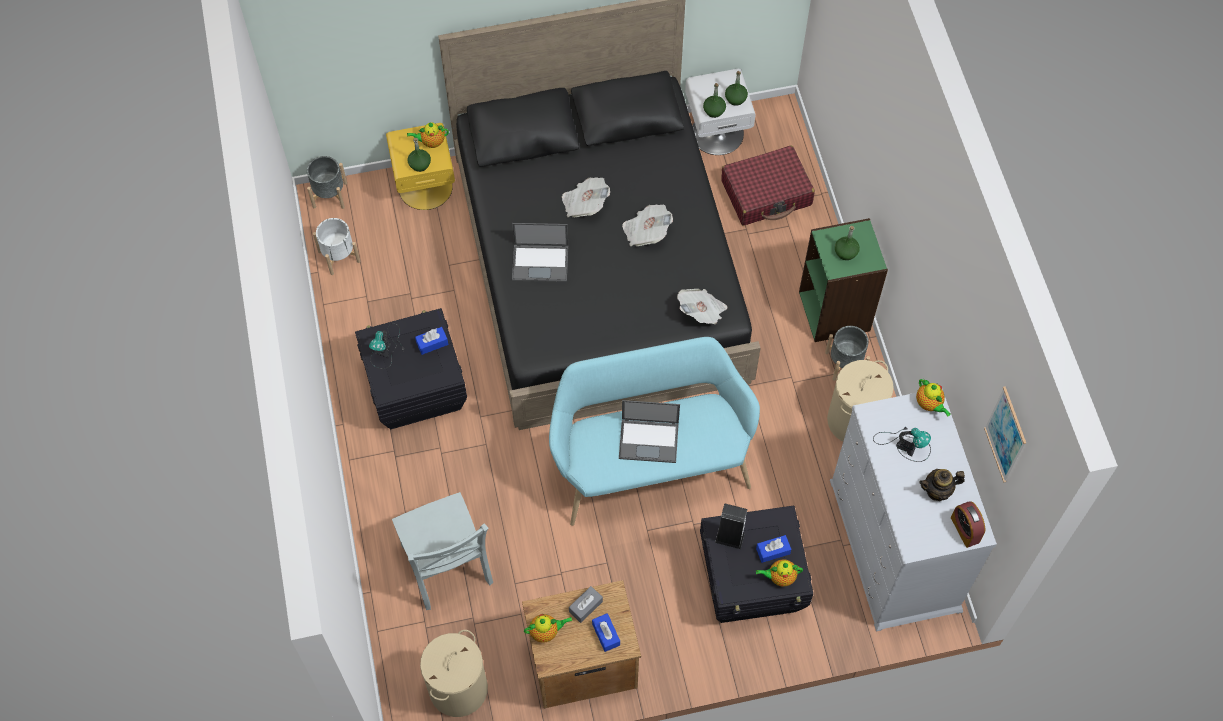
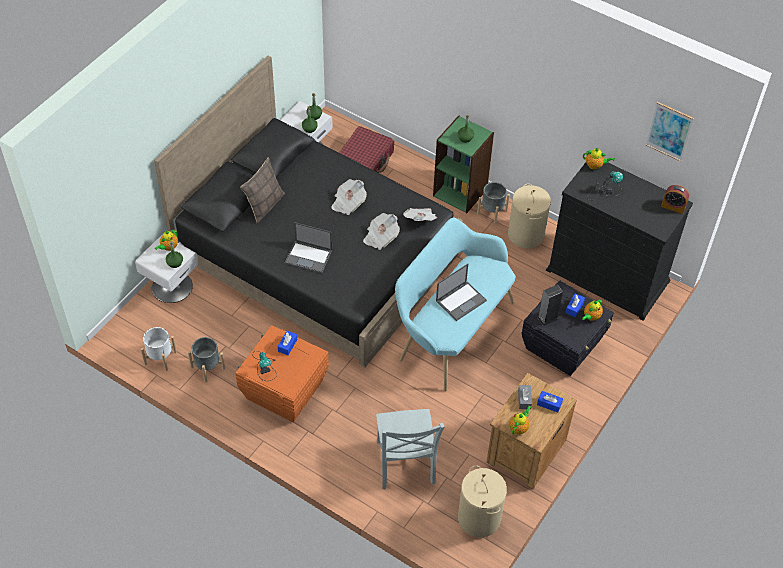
camera: 45 degrees left, 10 degrees down
grey planter [307,156,347,209] -> grey planter moved to [188,337,225,382]
black storage box [355,308,467,429] -> orange storage box [235,325,329,422]
yellow nightstand [386,123,455,210] -> white nightstand [135,234,198,303]
grey chair [392,492,493,610] -> grey chair turned 60 degrees clockwise [376,409,445,490]
laptop [512,223,568,282] -> laptop turned 60 degrees clockwise [285,222,332,273]
newspaper [562,177,610,217] -> newspaper moved to [363,213,400,250]
white dresser [830,389,997,631] -> black dresser [546,163,693,321]
teapot [920,469,965,501] -> none
none -> pillow [240,157,285,224]

